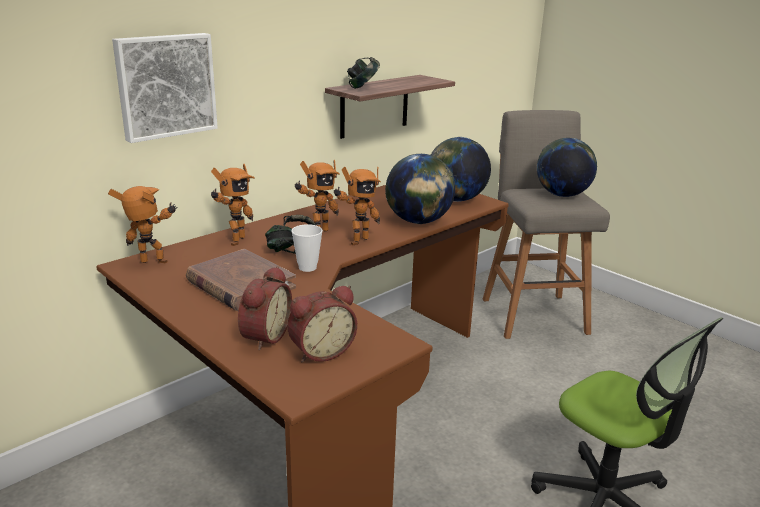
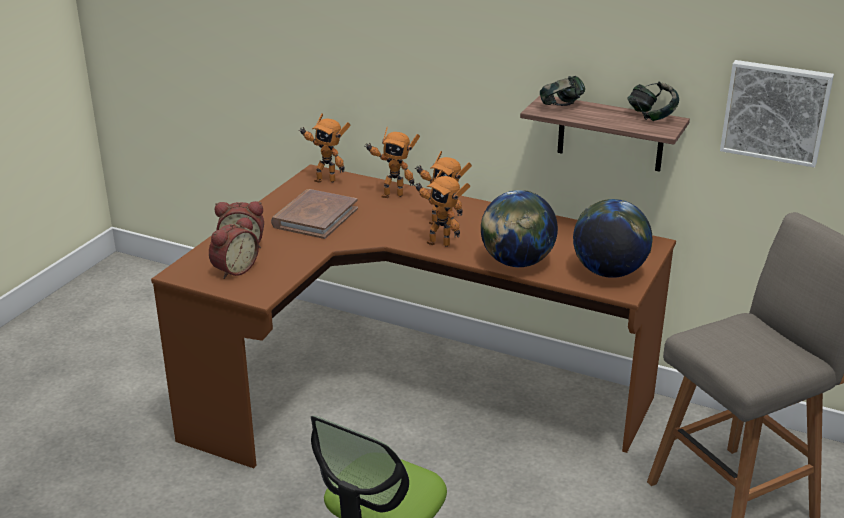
camera: 70 degrees right, 5 degrees up
toy robot [108,186,178,264] -> toy robot turned 120 degrees clockwise [299,113,351,183]
picture [112,33,218,143] -> picture moved to [720,60,834,167]
headphones [265,215,317,254] -> headphones moved to [627,82,679,121]
alarm clock [287,286,357,362] -> alarm clock turned 90 degrees counterclockwise [209,217,259,279]
cup [291,224,323,272] -> none
globe [537,138,597,197] -> none

